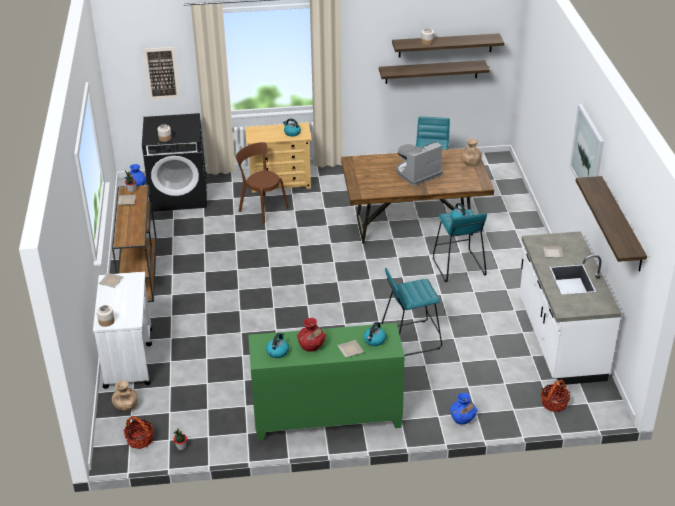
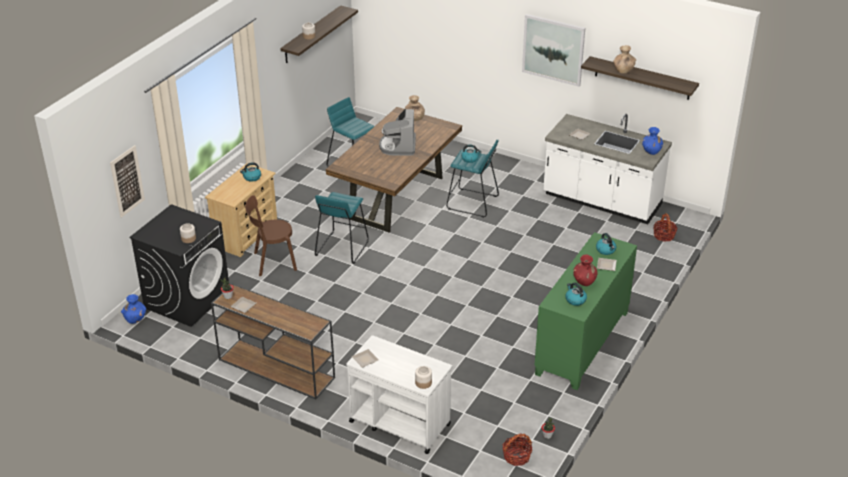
camera: 55 degrees left, 0 degrees up
brown vase [112,380,138,412] -> brown vase moved to [613,45,636,74]
shelf [379,60,490,84] -> none
turquoise stool [381,268,442,356] -> turquoise stool moved to [315,192,368,264]
blue vase [450,393,478,424] -> blue vase moved to [642,127,663,155]

